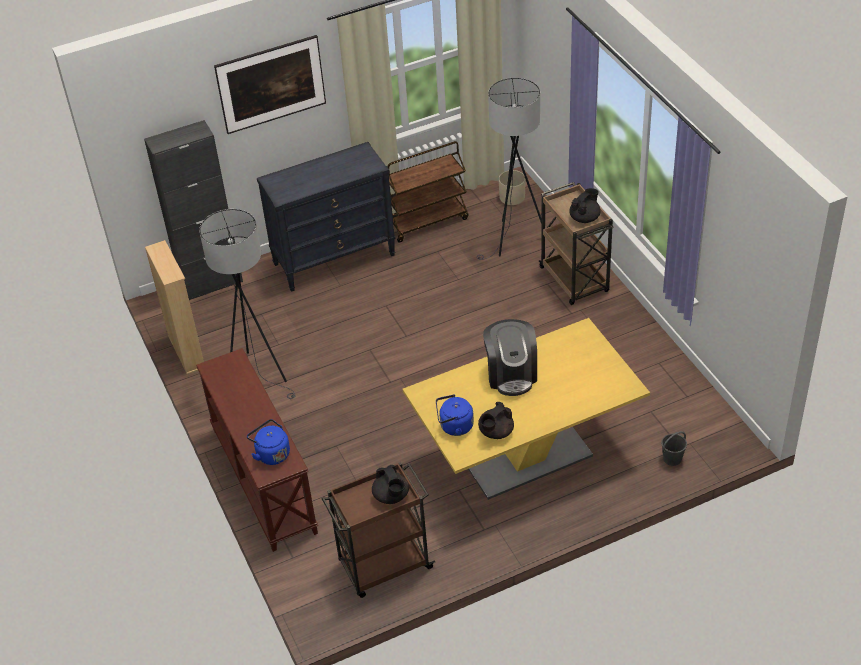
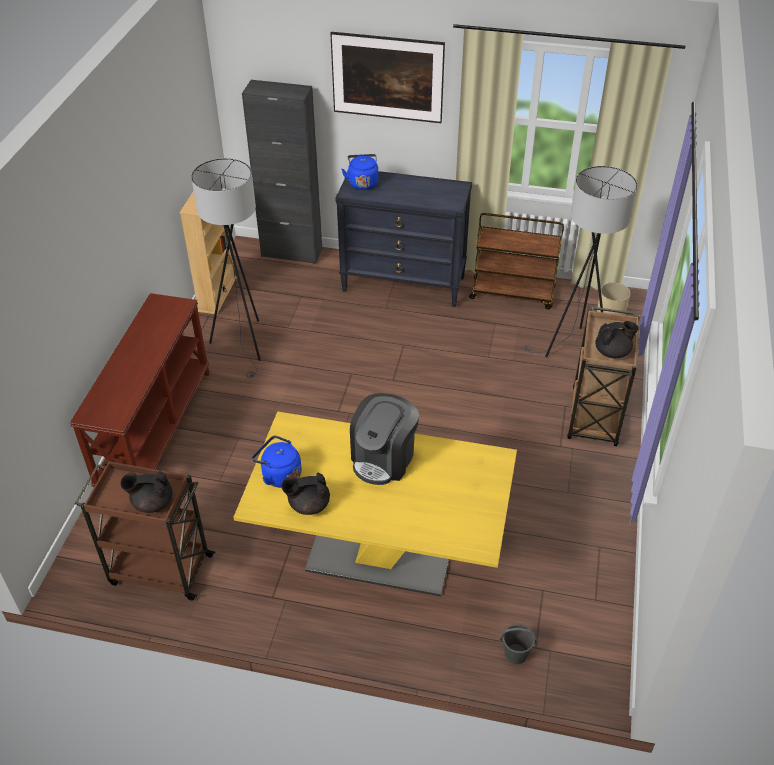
camera: 35 degrees right, 0 degrees up
blue kettle [247,419,290,465] -> blue kettle moved to [341,154,378,190]
black teapot [372,465,409,504] -> black teapot turned 75 degrees clockwise [120,471,173,513]

